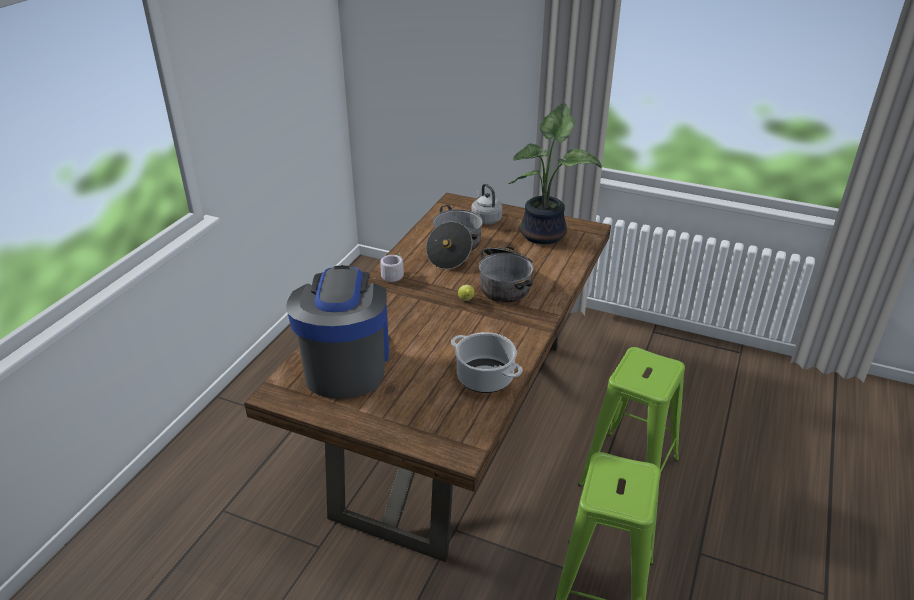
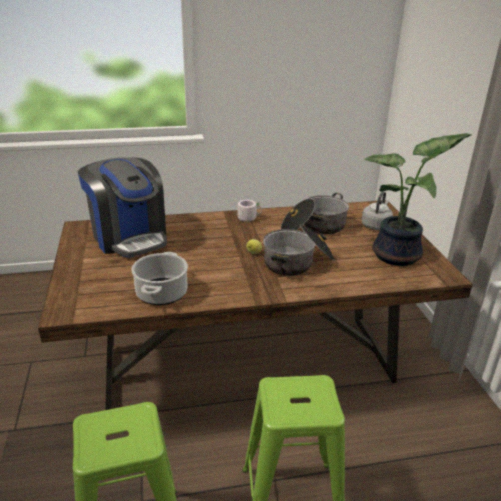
camera: 55 degrees right, 5 degrees down
coffee machine [286,265,389,399] -> coffee machine turned 90 degrees clockwise [78,157,167,258]

